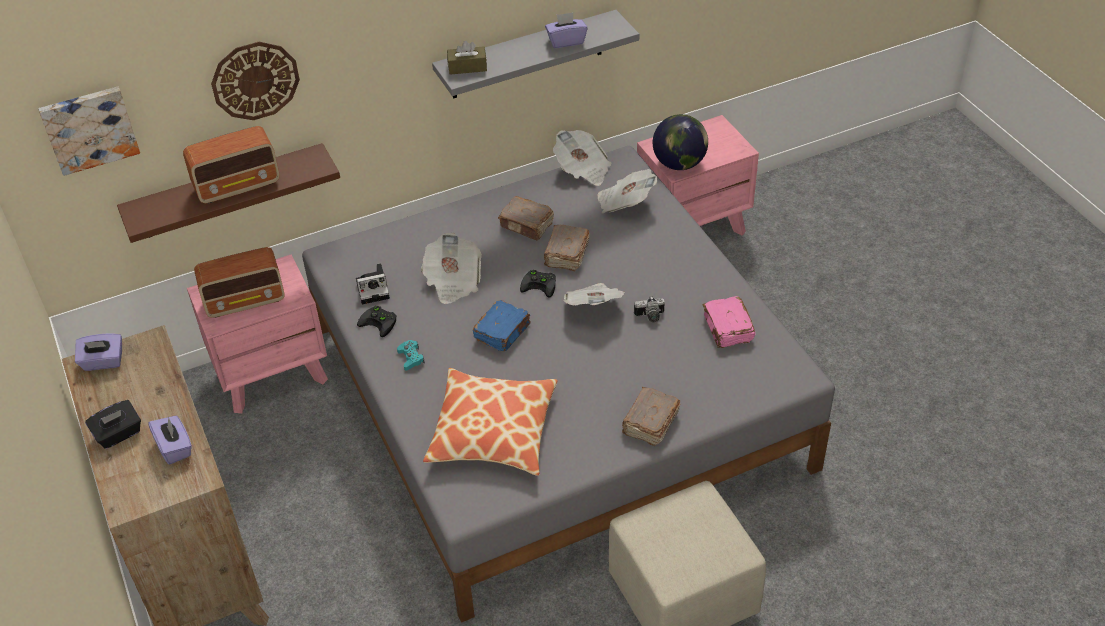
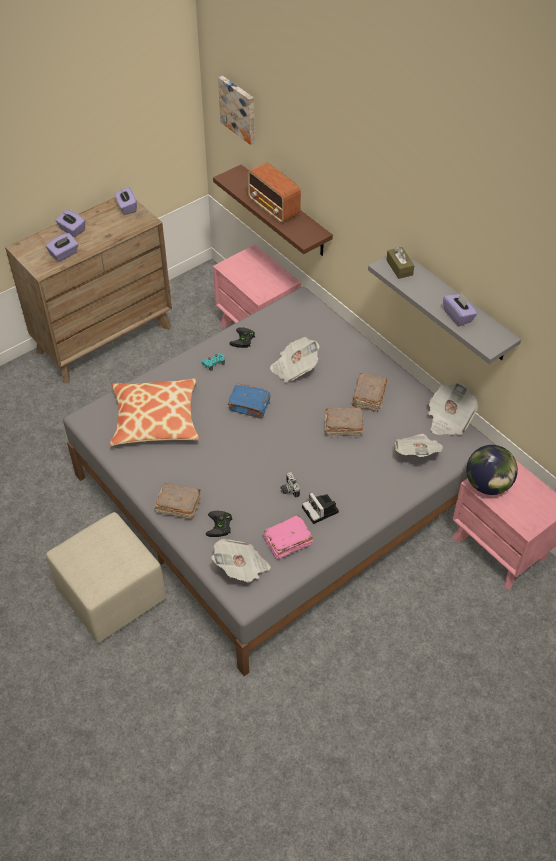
camera: 75 degrees right, 5 degrees up
black tissue box [85,400,141,449] -> purple tissue box [55,209,85,237]
radio [194,247,284,318] -> none
wall clock [211,42,300,120] -> none
camera [356,263,390,304] -> camera moved to [302,492,339,524]
black game controller [520,270,556,298] -> black game controller moved to [206,511,232,537]
newspaper [564,283,625,306] -> newspaper moved to [211,539,271,583]

